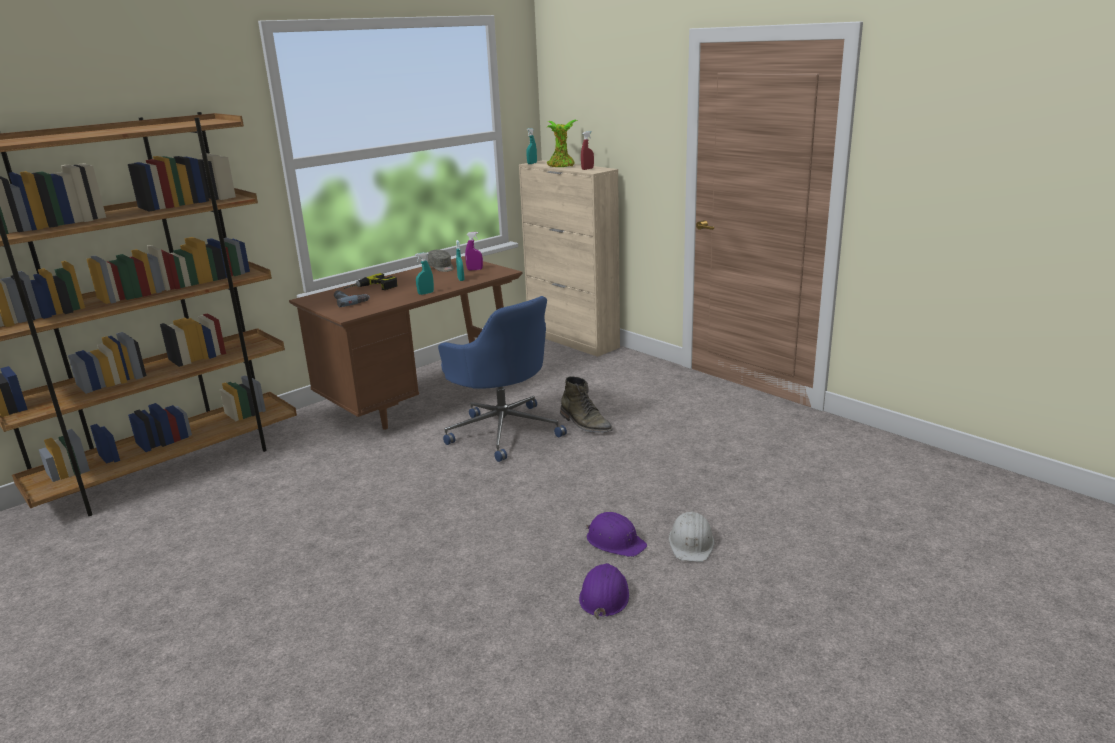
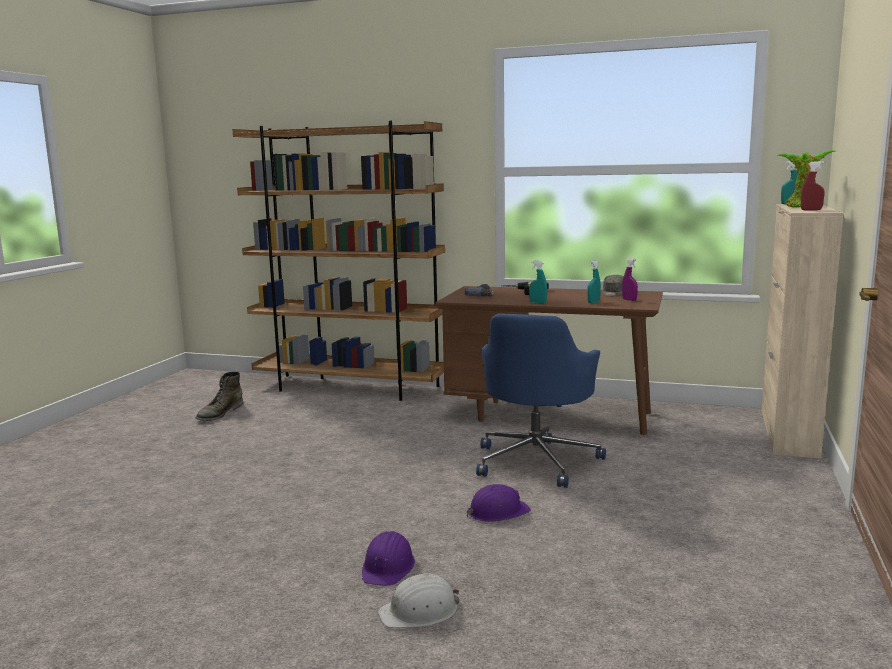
camera: 60 degrees right, 10 degrees down
green boot [560,376,613,433] -> green boot moved to [195,371,243,421]
purple hard hat [579,563,629,620] -> purple hard hat moved to [467,484,531,522]

